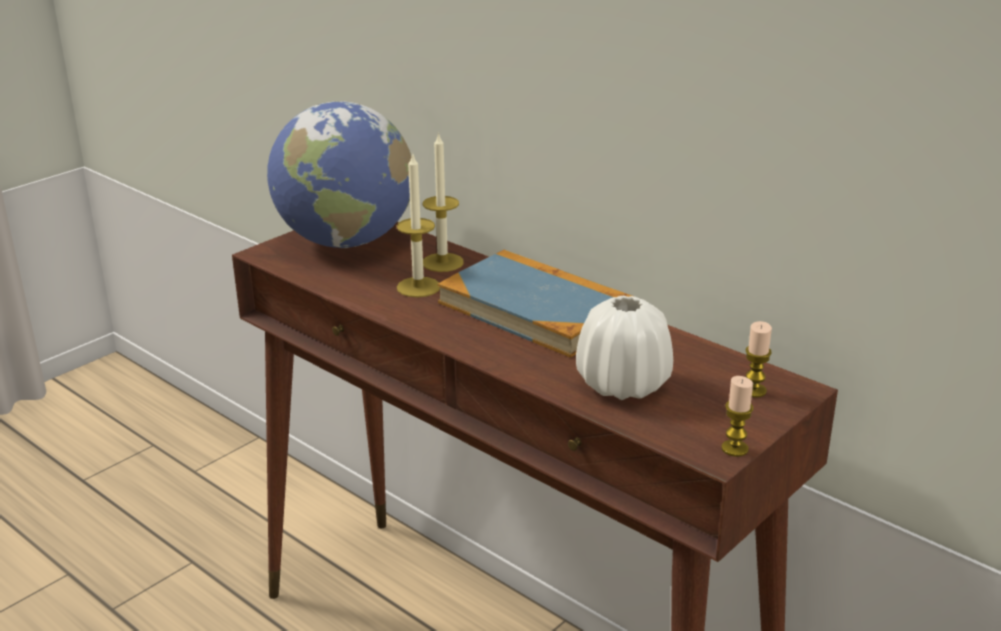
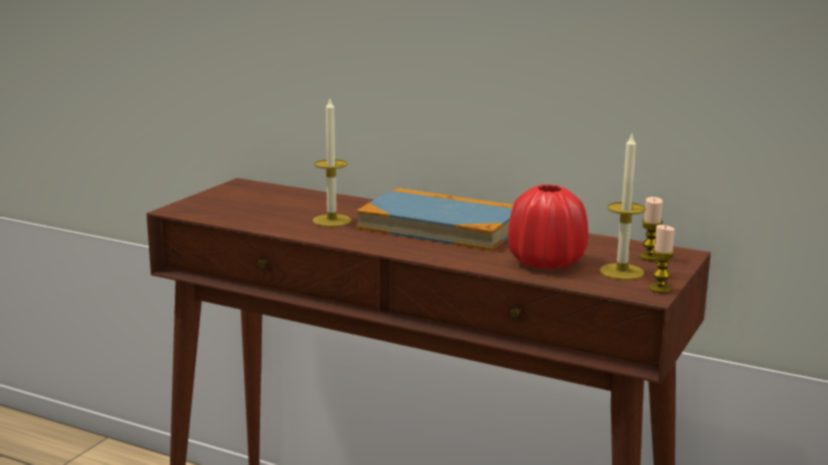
camera: 15 degrees left, 10 degrees down
globe [267,101,411,248] -> none
candle [423,132,464,272] -> candle moved to [600,134,646,280]
white vase [576,296,673,400] -> red vase [508,184,589,269]

